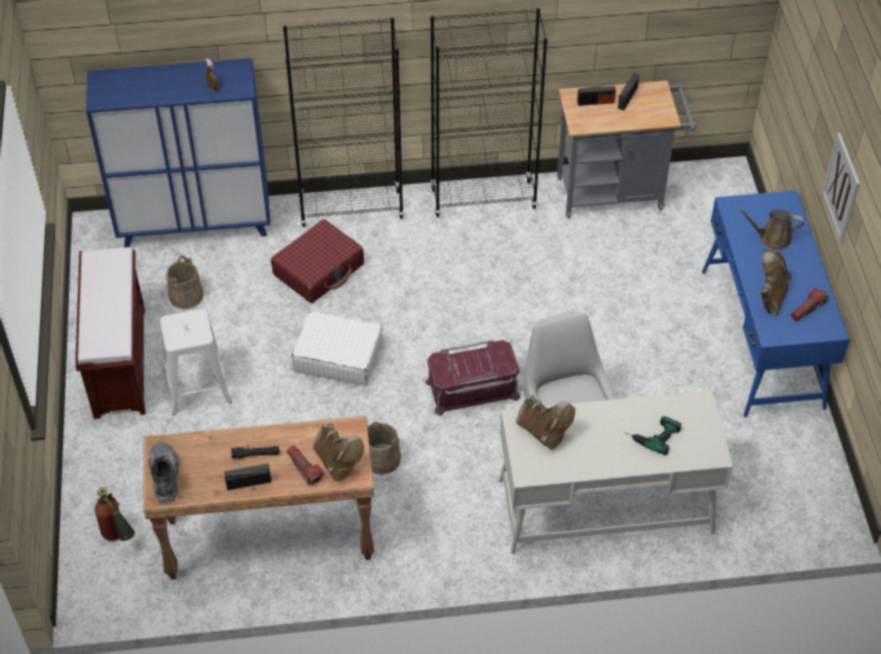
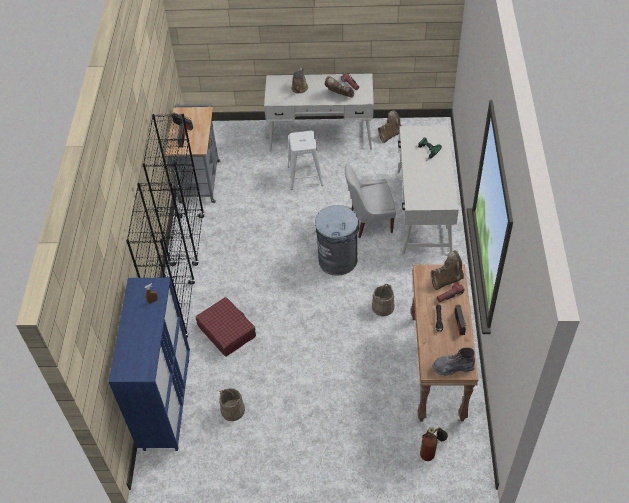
camera: 80 degrees left, 0 degrees up
brown bench [75,247,145,419] -> none
white stool [160,309,232,415] -> white stool moved to [287,131,324,190]
white suitcase [291,311,383,386] -> none
red storage box [425,340,520,416] -> grey trash can [315,205,359,276]
brown boot [516,395,575,449] -> brown boot moved to [378,110,402,143]
blue desk [702,190,850,417] -> white desk [264,73,374,152]
picture [821,133,860,243] -> none

